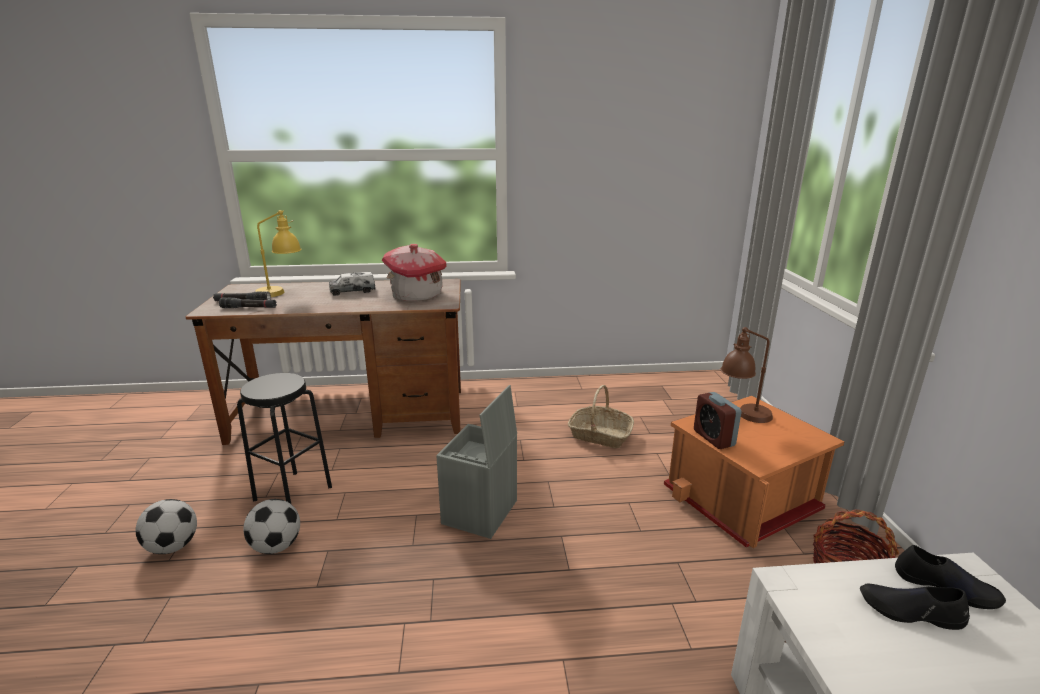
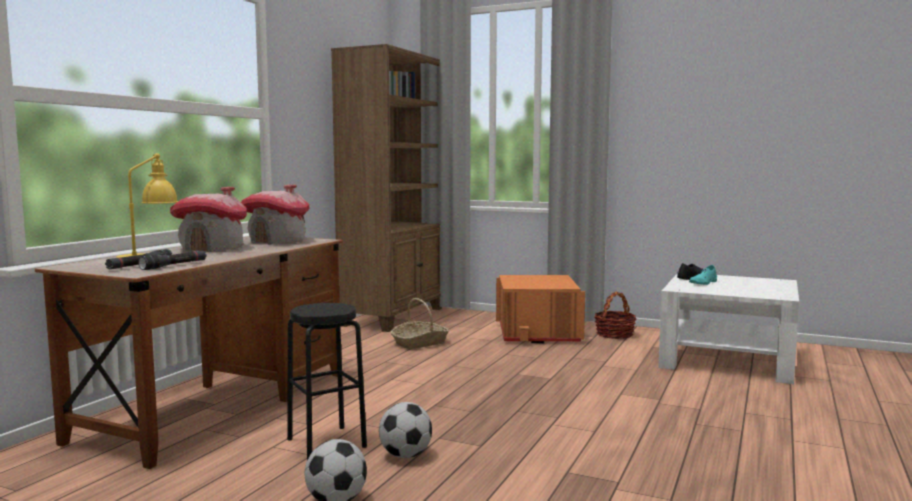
camera: 60 degrees left, 15 degrees down
toy truck [329,272,376,296] -> toy house [170,187,247,252]
grey storage box [436,385,517,539] -> none
alarm clock [694,392,741,449] -> none
brown table lamp [721,327,773,423] -> none
black shoe [860,583,970,630] -> turquoise shoe [689,265,717,285]
none -> brown bookcase [331,44,442,332]

